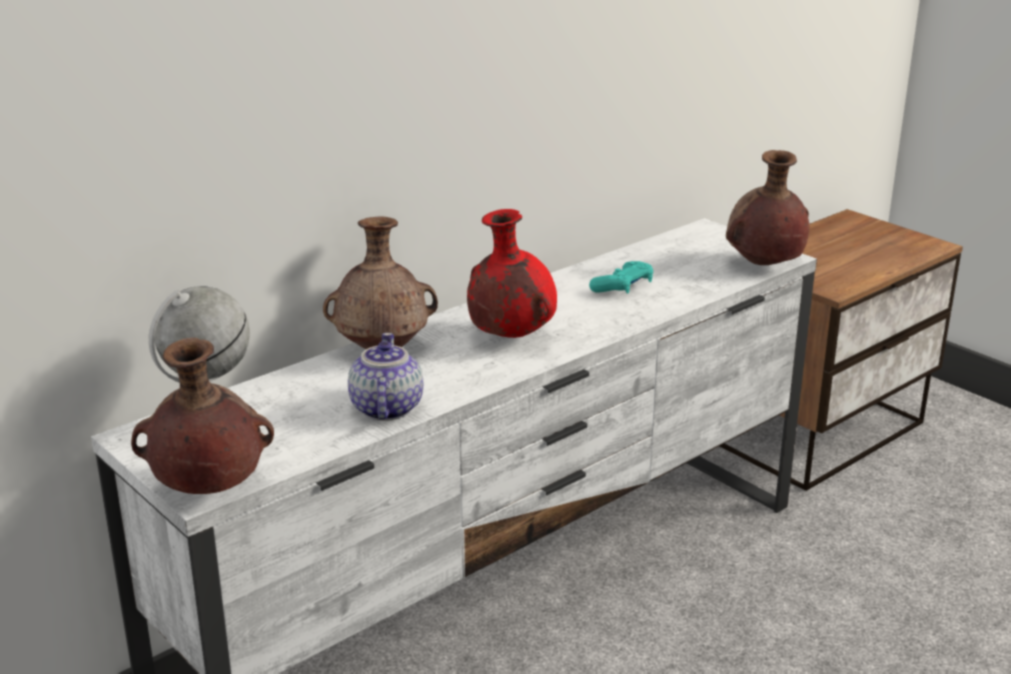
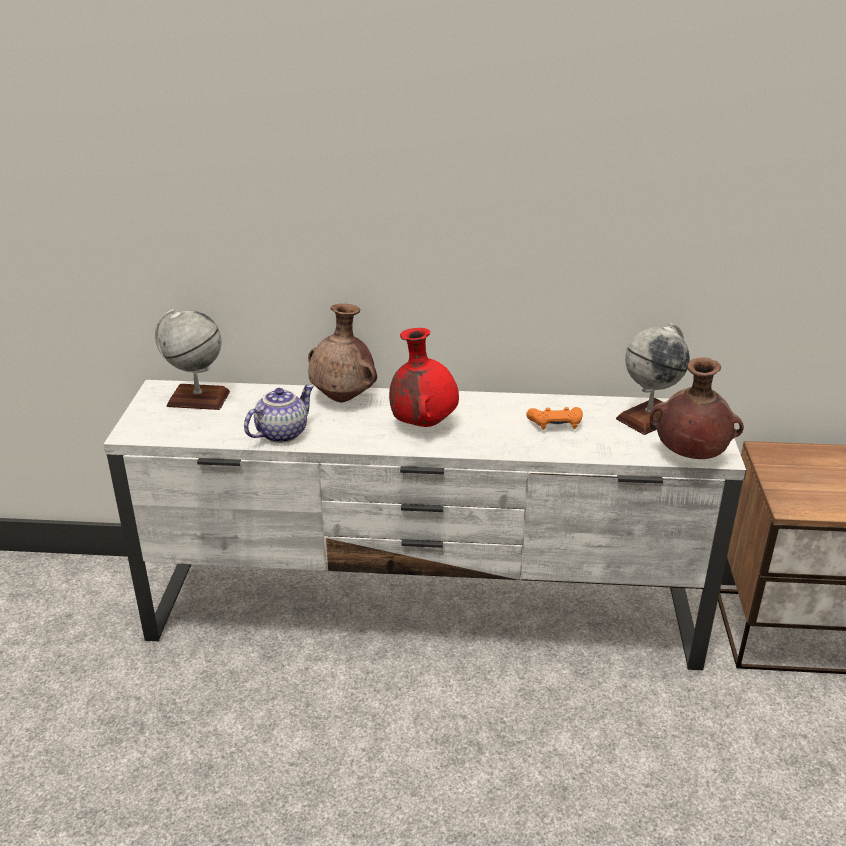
camera: 45 degrees right, 5 degrees up
brown vase [131,338,274,494] -> none
turquoise game controller [589,261,653,294] -> orange game controller [526,407,583,430]
none -> globe [616,323,690,435]

